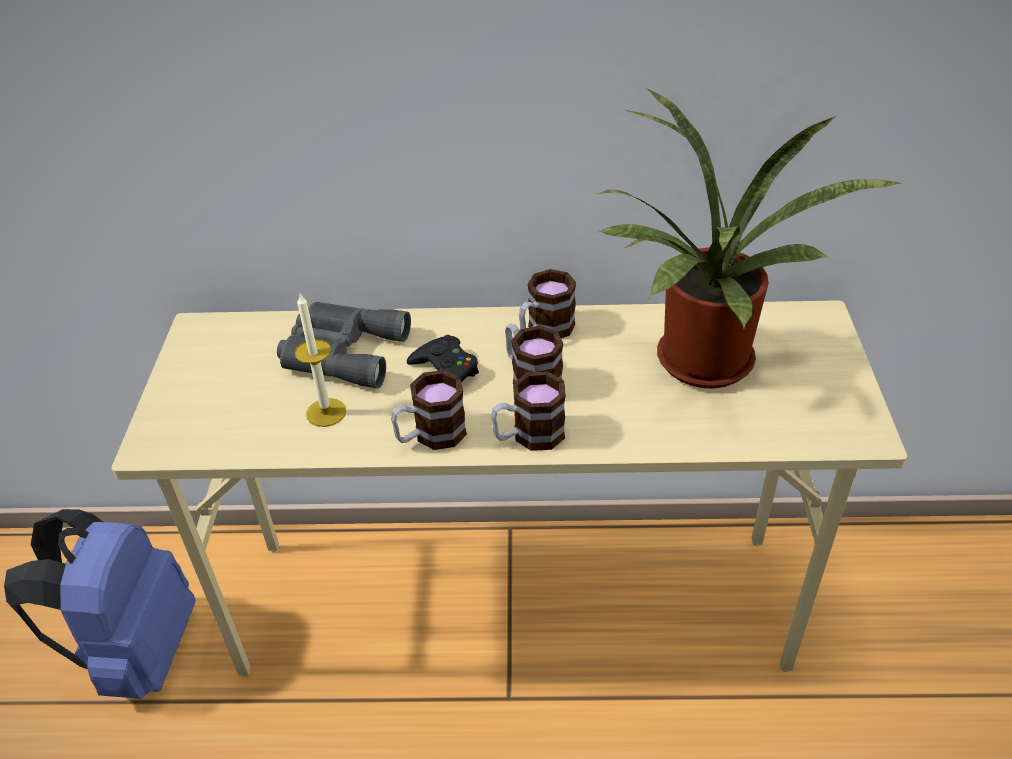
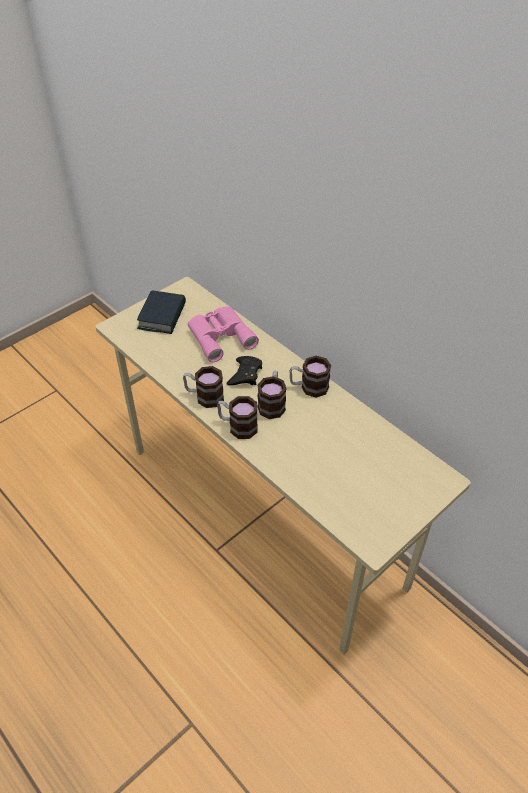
camera: 45 degrees right, 5 degrees up
blue backpack [4,509,196,699] -> none
grey binoculars [277,302,411,389] -> pink binoculars [188,306,259,362]
candle [295,294,346,427] -> none
potted plant [596,88,902,389] -> none
none -> book [137,290,186,334]

